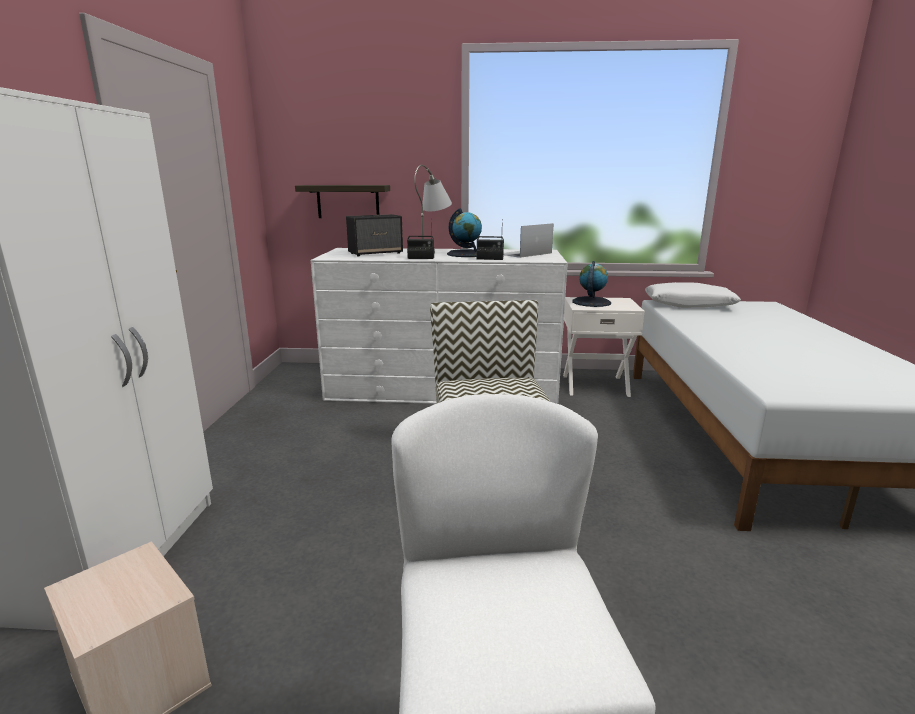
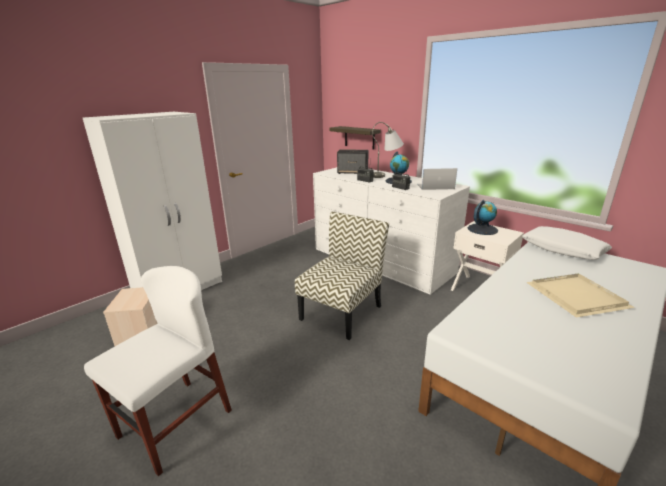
camera: 40 degrees right, 5 degrees up
none -> beige tray [526,273,635,318]

